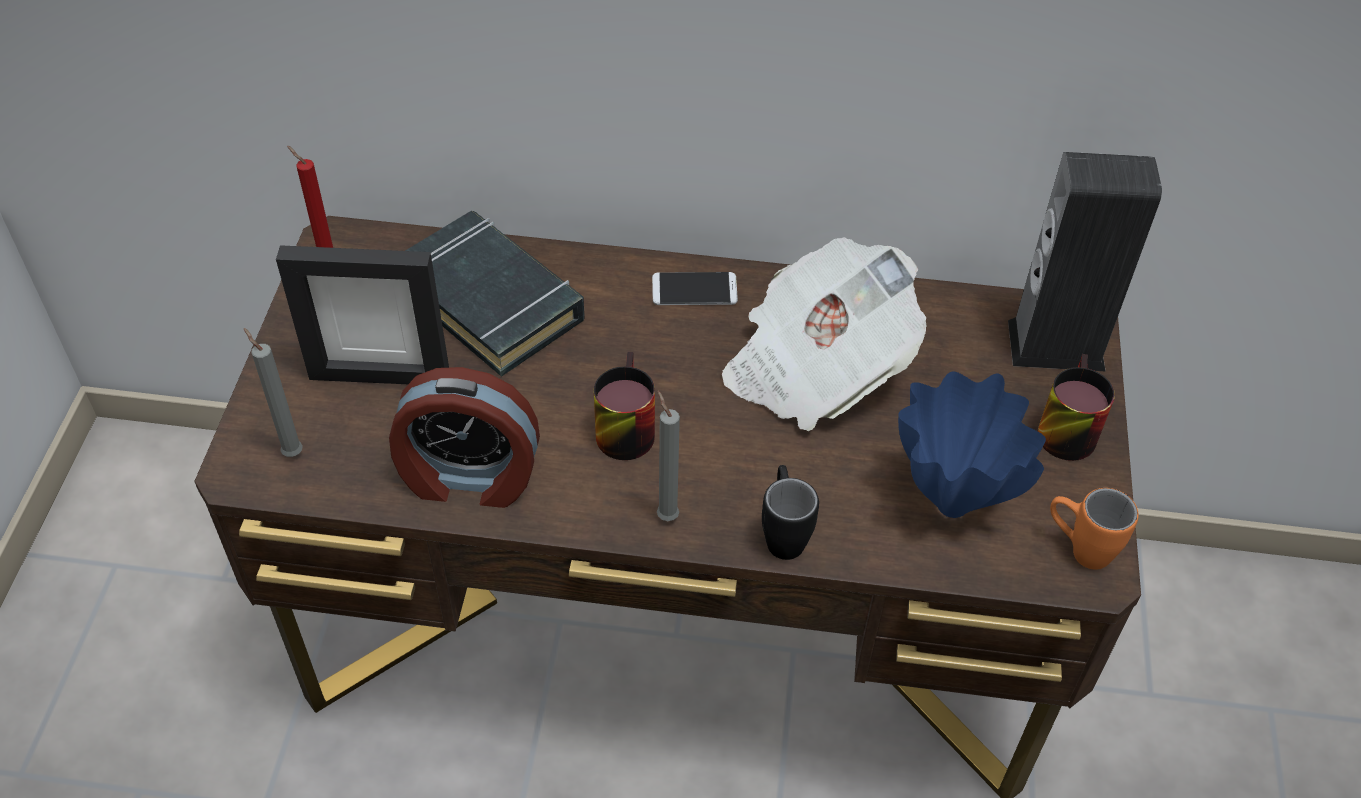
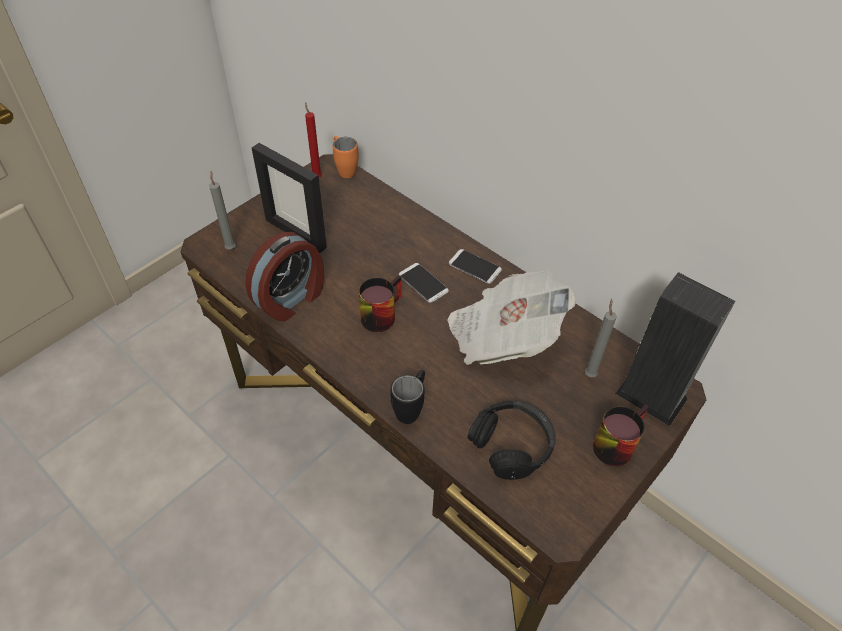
camera: 35 degrees right, 0 degrees up
alarm clock [389,367,540,508] -> alarm clock turned 90 degrees counterclockwise [245,232,324,322]
black book [405,211,585,377] -> none
grey candle [657,391,680,521] -> grey candle moved to [585,299,617,377]
blue vase [898,371,1046,518] -> black headphones [467,401,556,480]
orange mug [1050,488,1139,570] -> orange mug moved to [333,136,358,178]
none -> phone [399,263,449,303]

